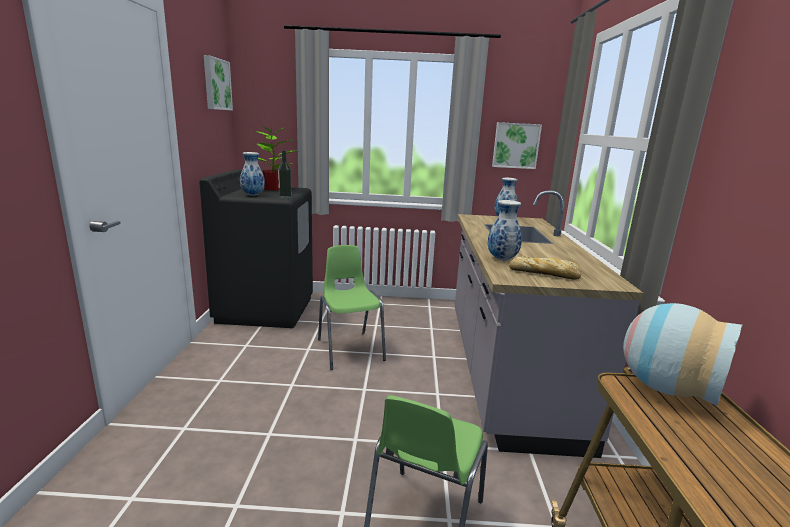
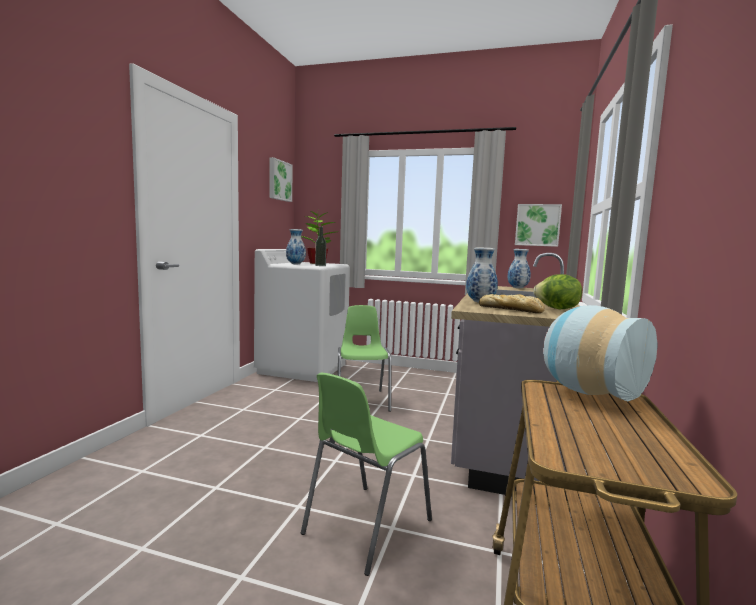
camera: 15 degrees right, 10 degrees down
black washing machine [199,169,313,328] -> white washing machine [254,249,350,382]
none -> lettuce [533,274,582,309]

